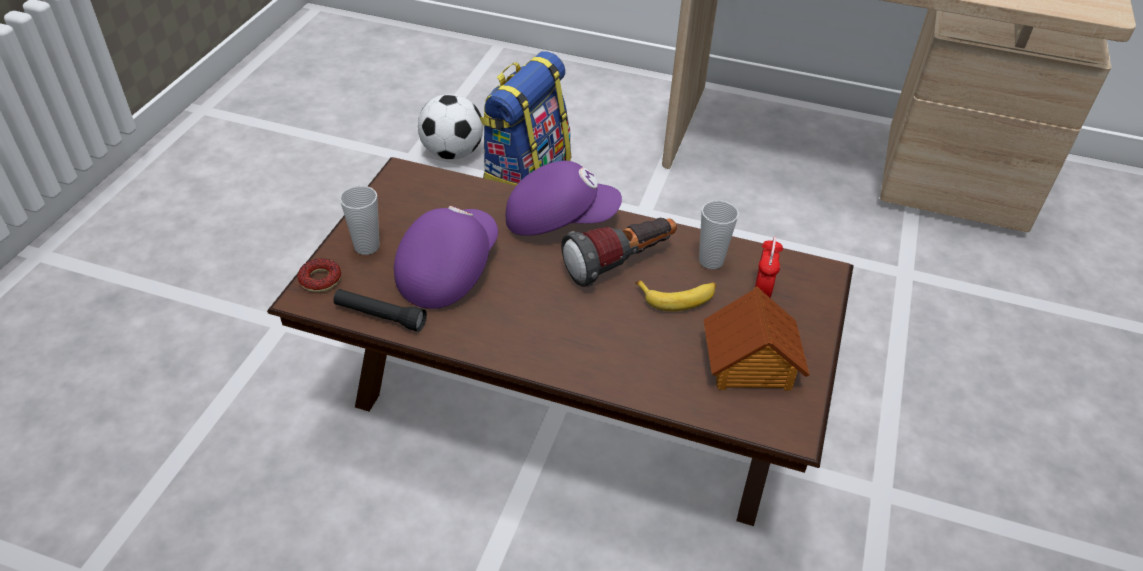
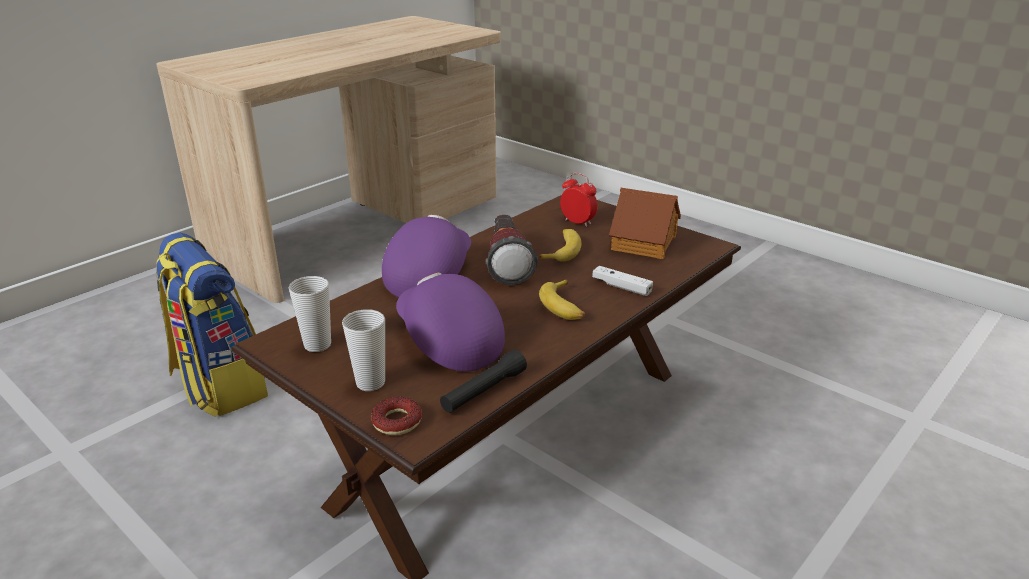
camera: 65 degrees left, 15 degrees down
football [418,94,483,160] -> none
cup [699,200,739,269] -> cup moved to [289,276,331,352]
none -> banana [539,279,585,320]
none -> white game controller [592,266,653,296]

